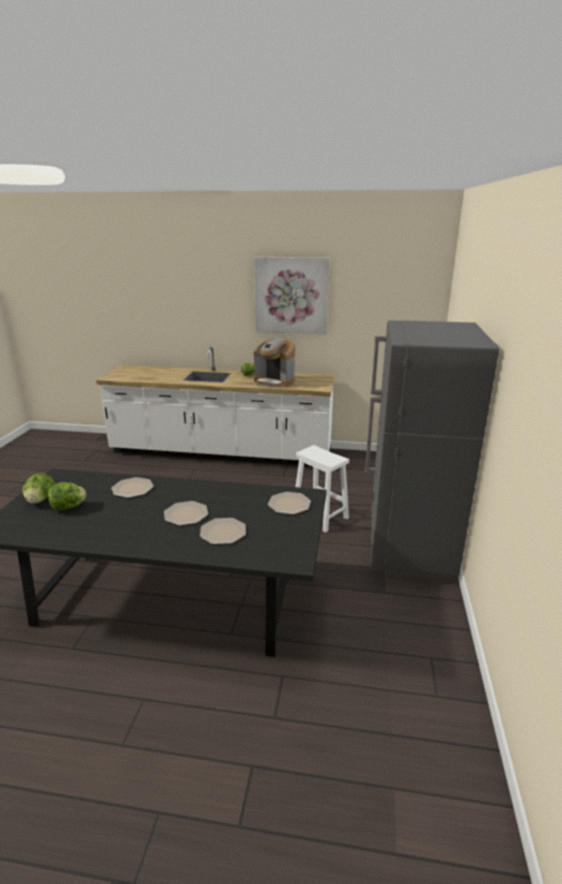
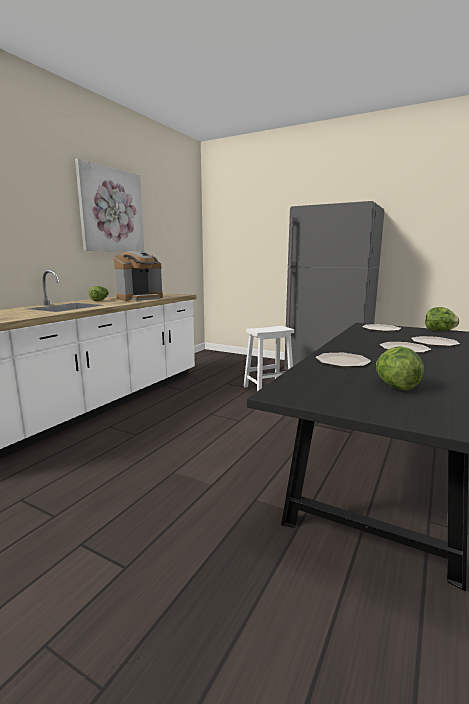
camera: 70 degrees left, 10 degrees down
lettuce [23,473,55,504] -> lettuce moved to [425,307,459,331]

